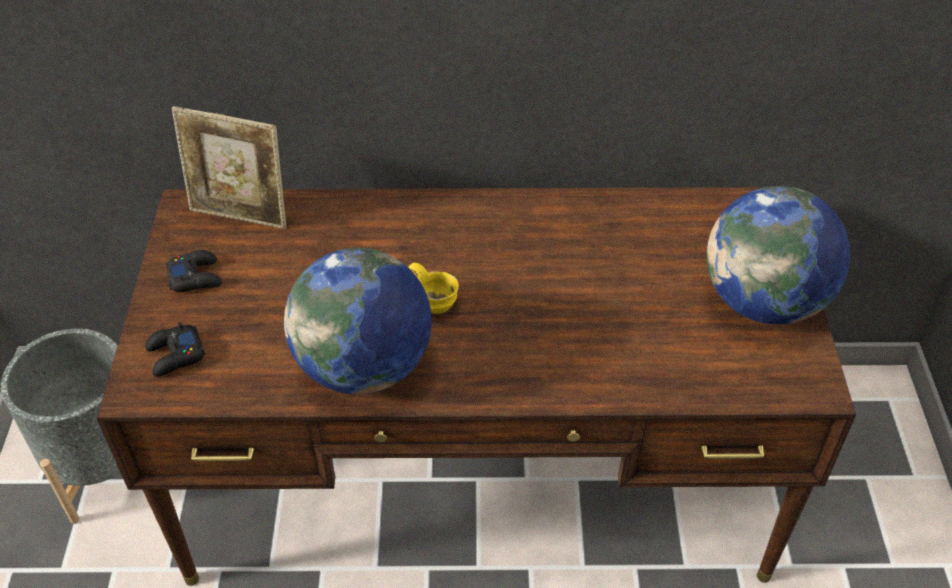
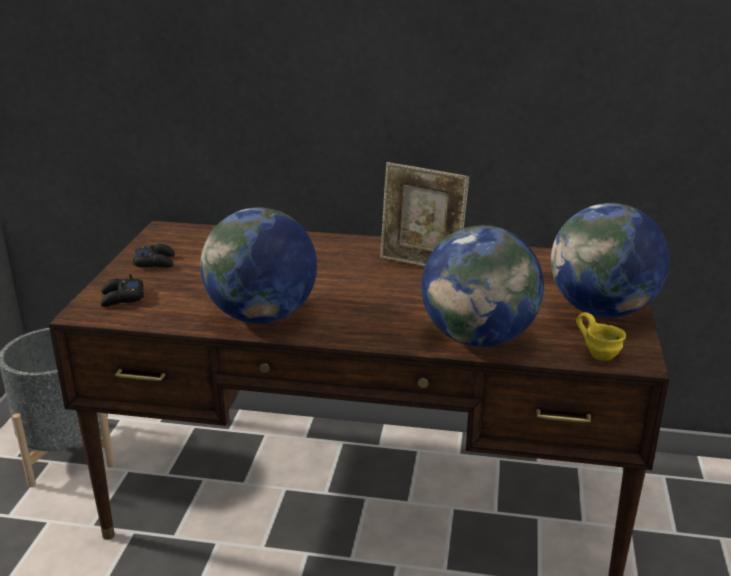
camera: 10 degrees right, 20 degrees down
picture frame [172,106,286,229] -> picture frame moved to [380,162,469,267]
yellow mug [408,263,459,314] -> yellow mug moved to [577,312,626,361]
none -> globe [421,225,544,347]

